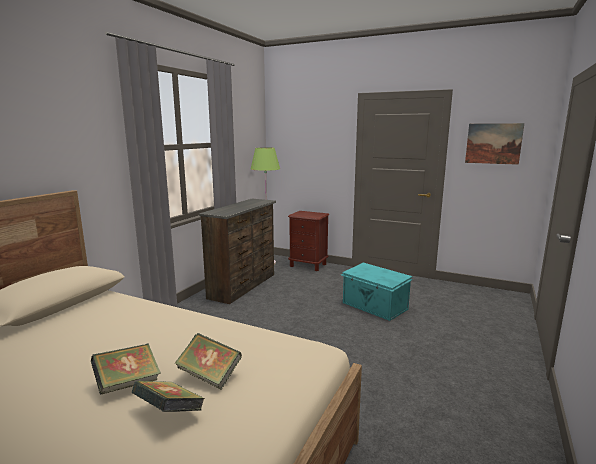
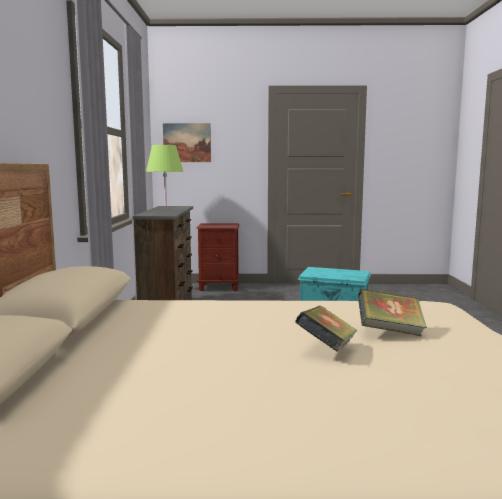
camera: 25 degrees left, 5 degrees down
book [132,381,205,412] -> none
picture [465,123,524,165] -> picture moved to [163,123,211,162]

